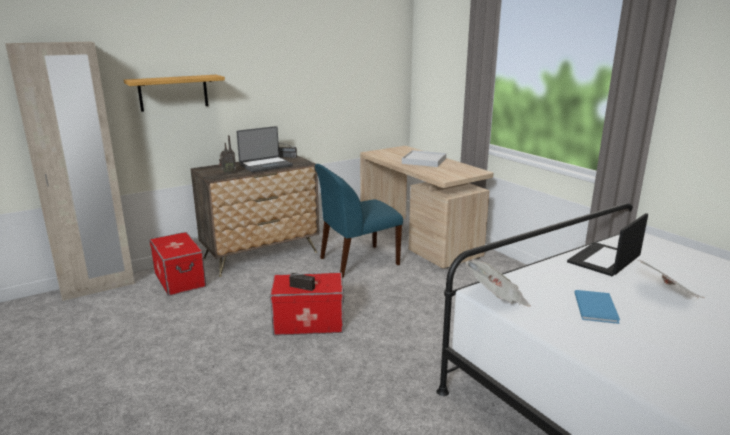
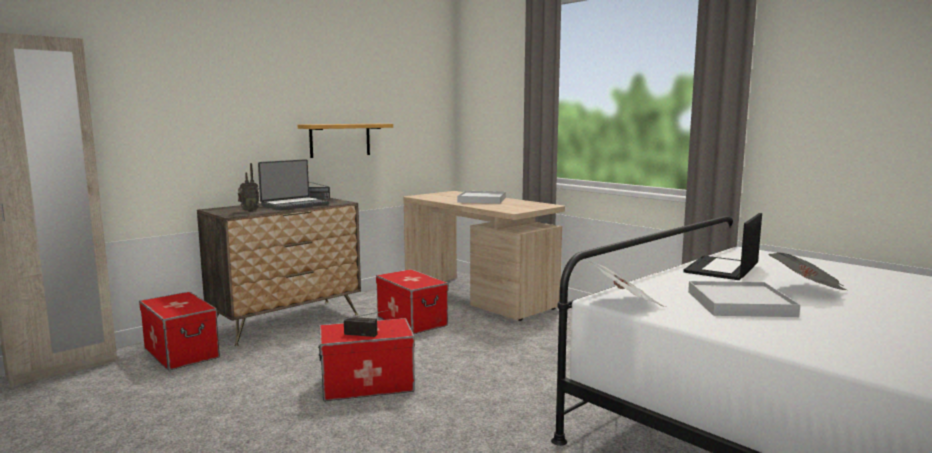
camera: 10 degrees left, 10 degrees down
shelf [124,75,225,112] -> shelf moved to [298,124,393,158]
blue chair [315,164,403,278] -> storage box [376,269,448,334]
blue book [574,290,620,324] -> white tray [688,281,800,317]

